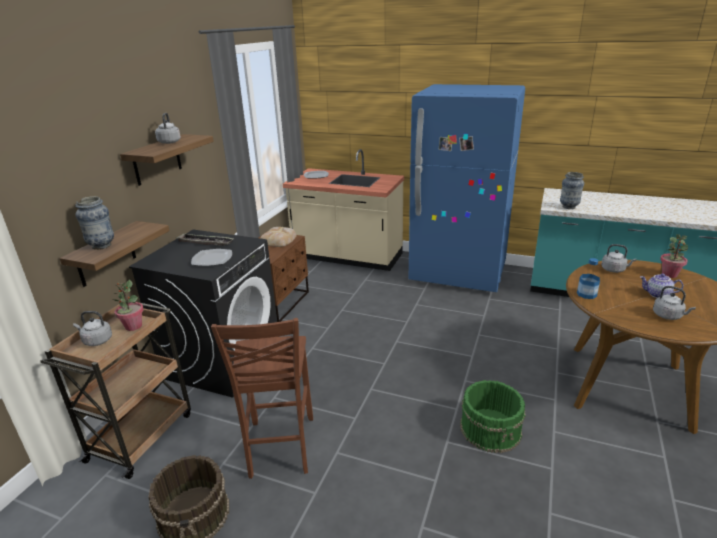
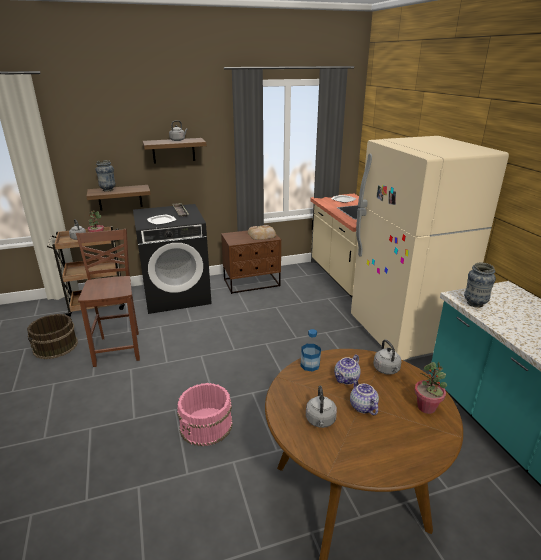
camera: 50 degrees right, 0 degrees up
brown chair [211,318,313,479] -> brown chair turned 120 degrees clockwise [76,229,140,367]
blue fridge [409,84,525,292] -> beige fridge [351,136,509,360]
green bucket [460,380,526,453] -> pink bucket [177,383,233,447]
none -> teapot [334,354,361,385]

